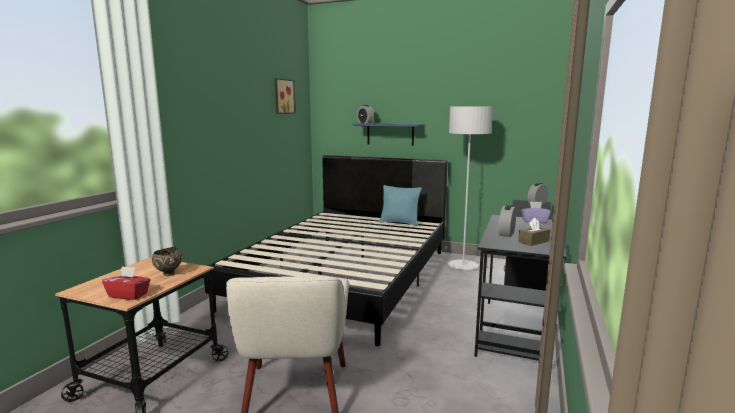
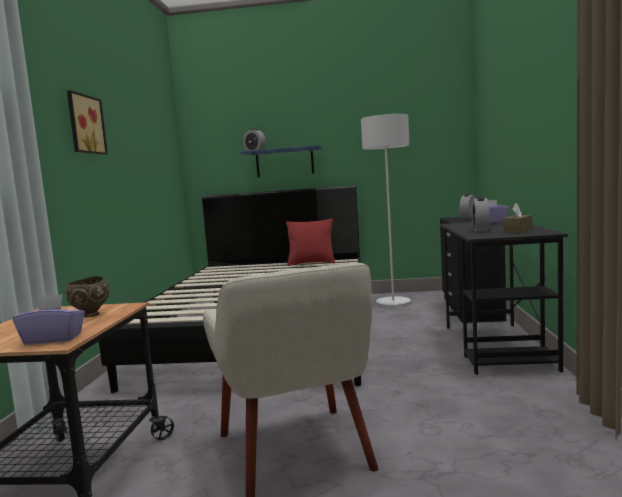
camera: 15 degrees left, 5 degrees down
red tissue box [102,266,151,300] -> purple tissue box [13,294,85,345]
picture [275,78,296,114] -> picture moved to [67,90,108,155]
turquoise pillow [379,185,422,226] -> red pillow [286,218,335,266]

